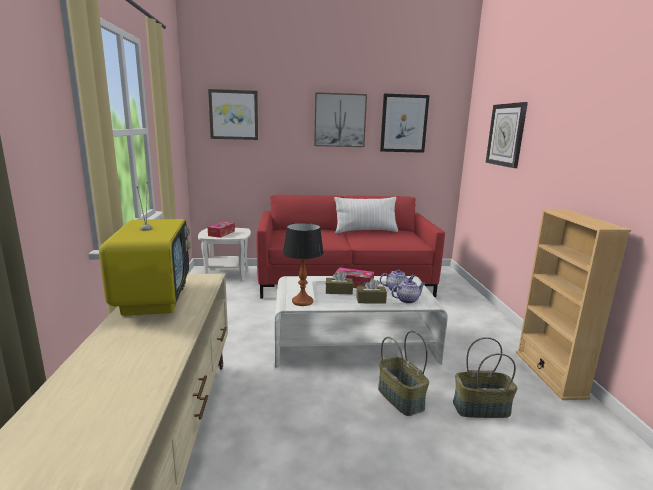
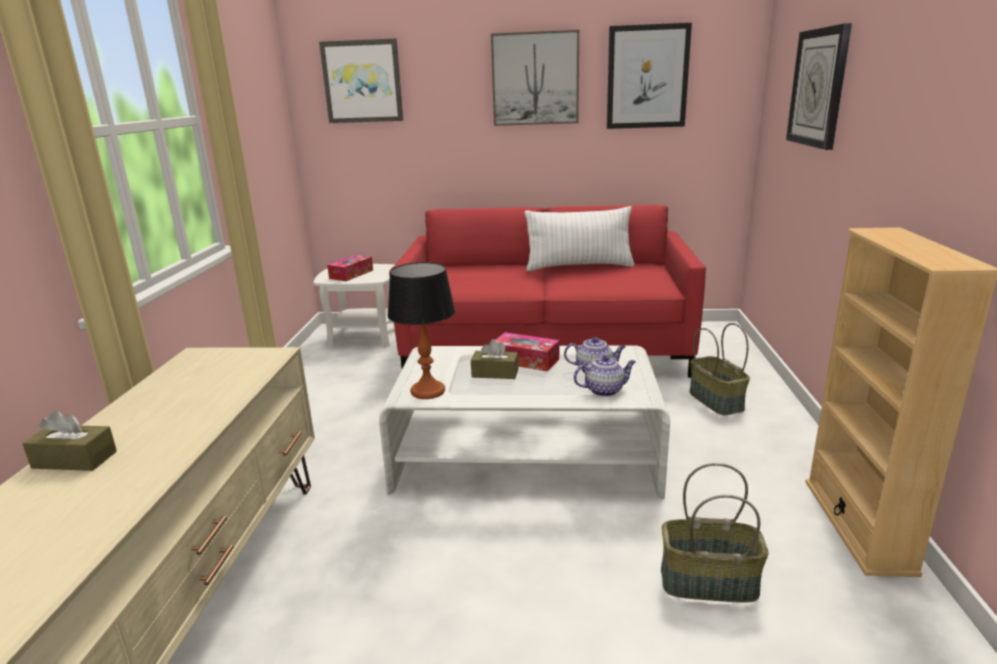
camera: 10 degrees right, 5 degrees up
television [99,182,191,316] -> none
brown tissue box [356,278,387,304] -> brown tissue box moved to [22,410,117,471]
basket [378,331,429,416] -> basket moved to [689,323,750,415]

